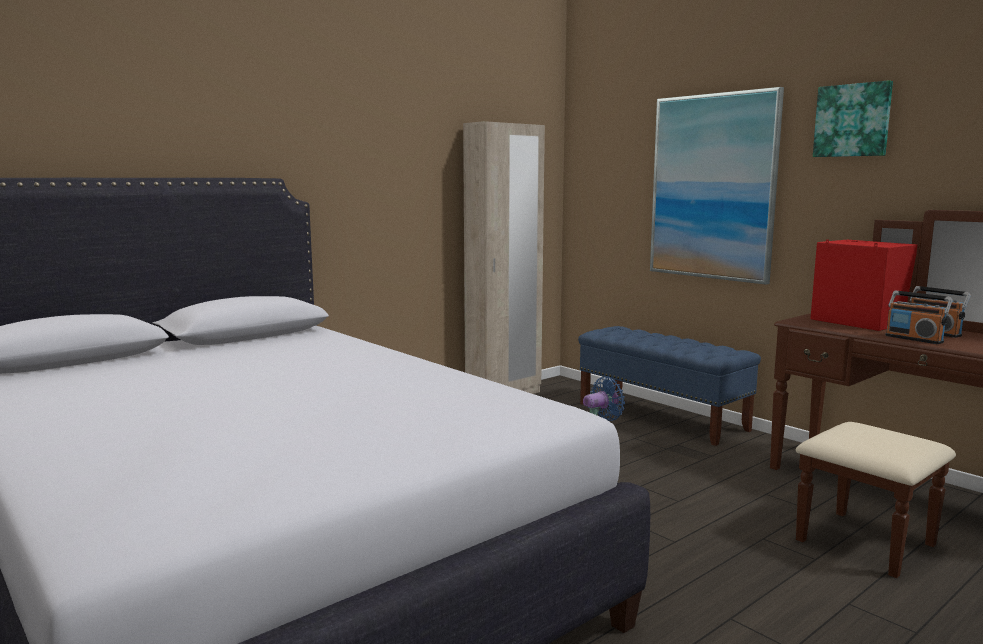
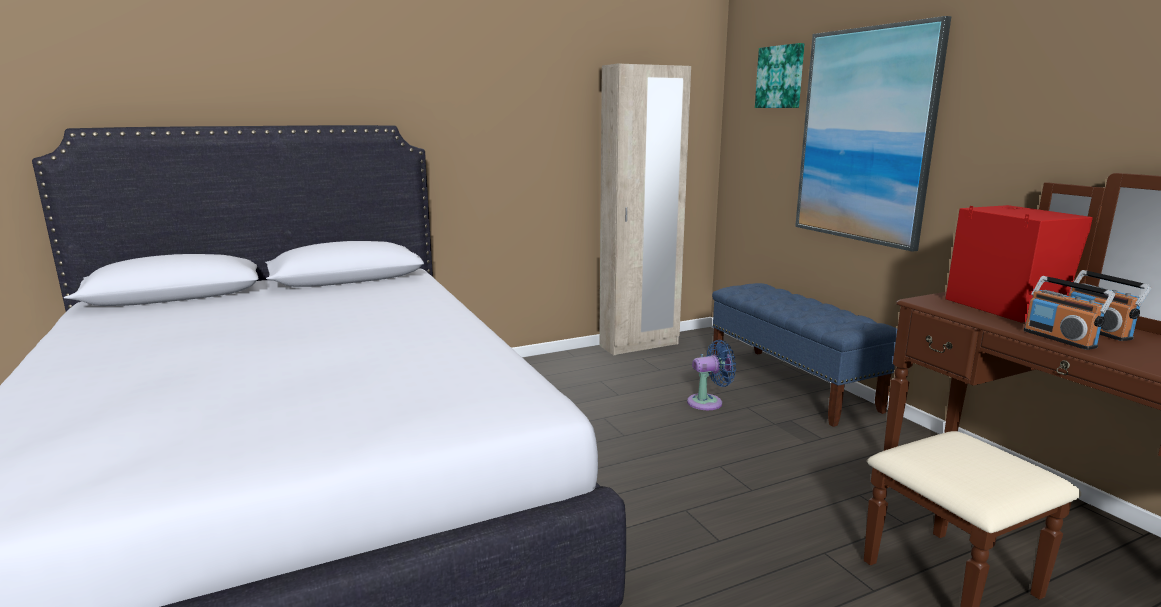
camera: 15 degrees right, 5 degrees up
picture [813,80,893,157] -> picture moved to [755,43,805,108]

